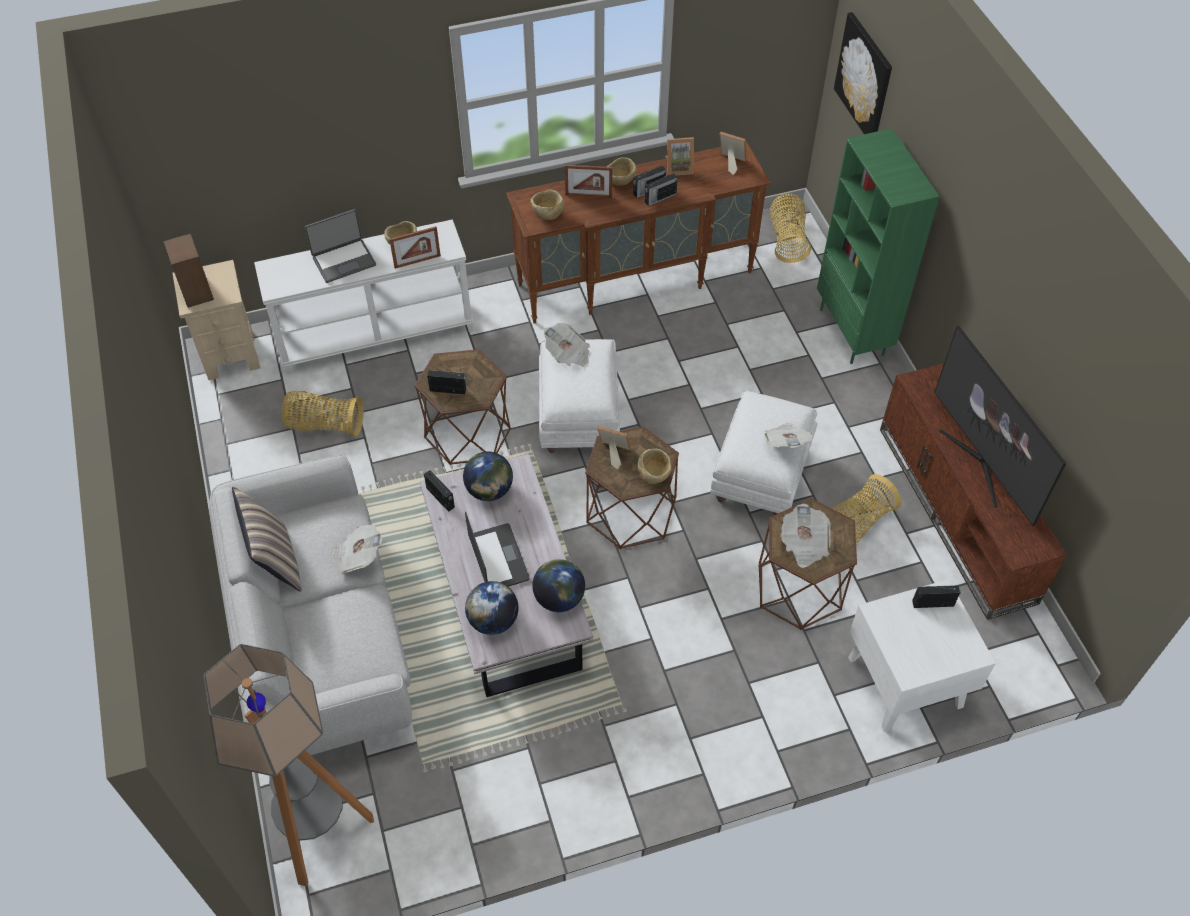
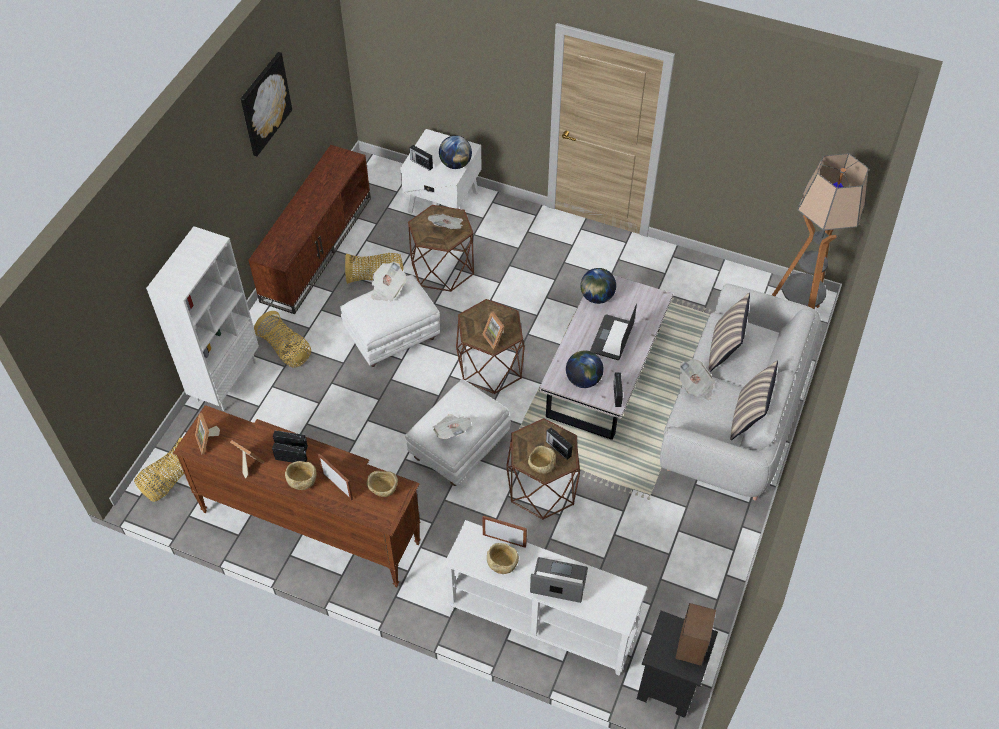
camera: 140 degrees left, 0 degrees up
beige nightstand [172,260,260,380] -> black nightstand [637,611,718,718]
basket [282,391,364,437] -> basket moved to [254,311,311,368]
globe [465,581,518,635] -> globe moved to [439,135,472,169]
beige bowl [637,449,672,484] -> beige bowl moved to [528,446,556,474]
green bookcase [817,128,940,364] -> white bookcase [146,226,259,411]
picture [834,12,892,134] -> picture moved to [241,52,292,156]
television [934,326,1066,527] -> none
none -> pillow [709,293,750,372]

